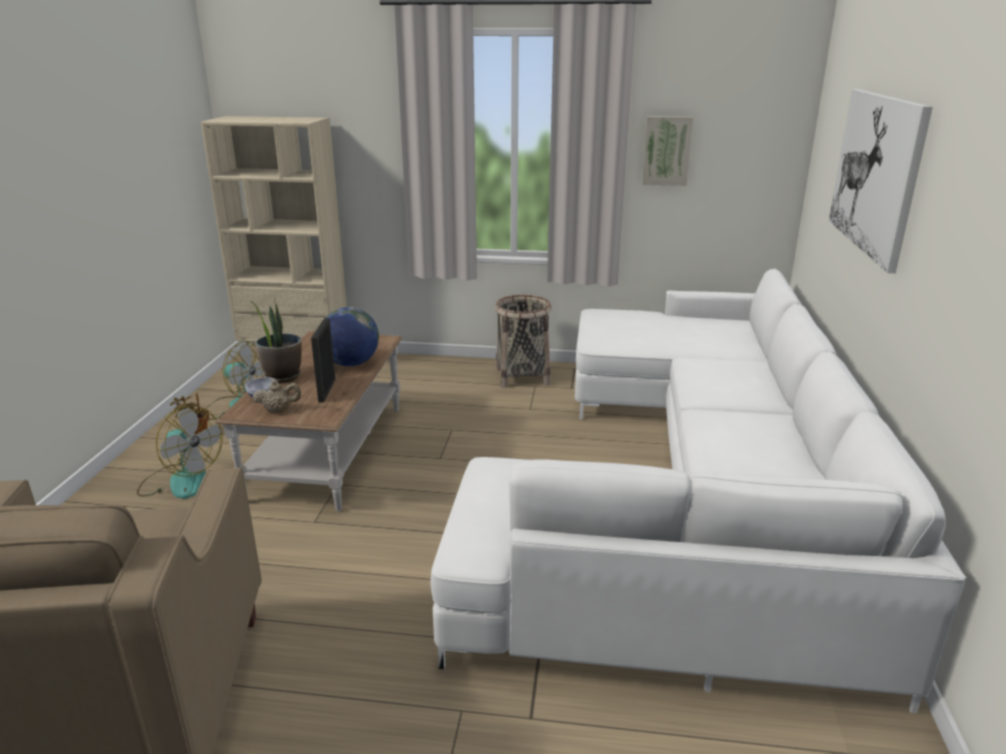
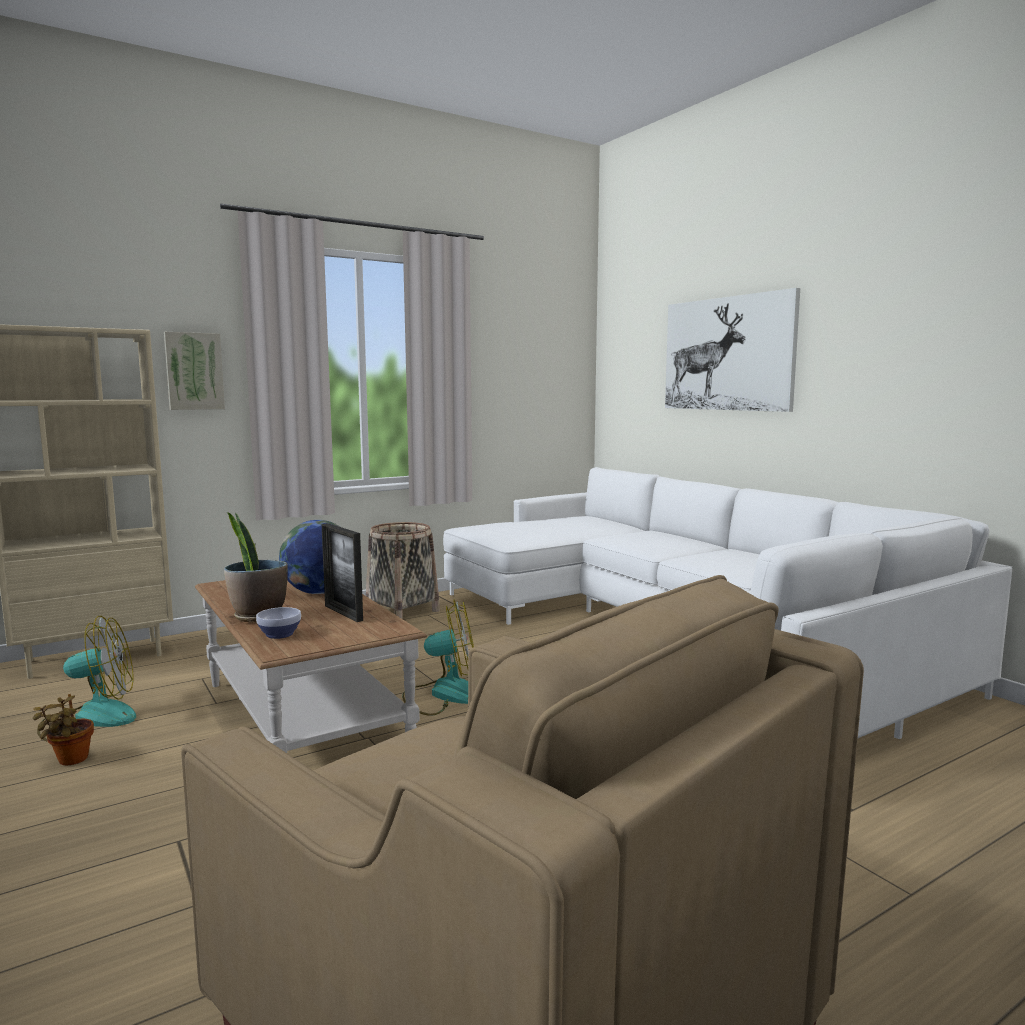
camera: 40 degrees left, 15 degrees down
fan [137,405,223,499] -> fan moved to [402,600,474,716]
beige teapot [252,380,301,412] -> none
picture [642,116,693,186] -> picture moved to [164,332,225,410]

